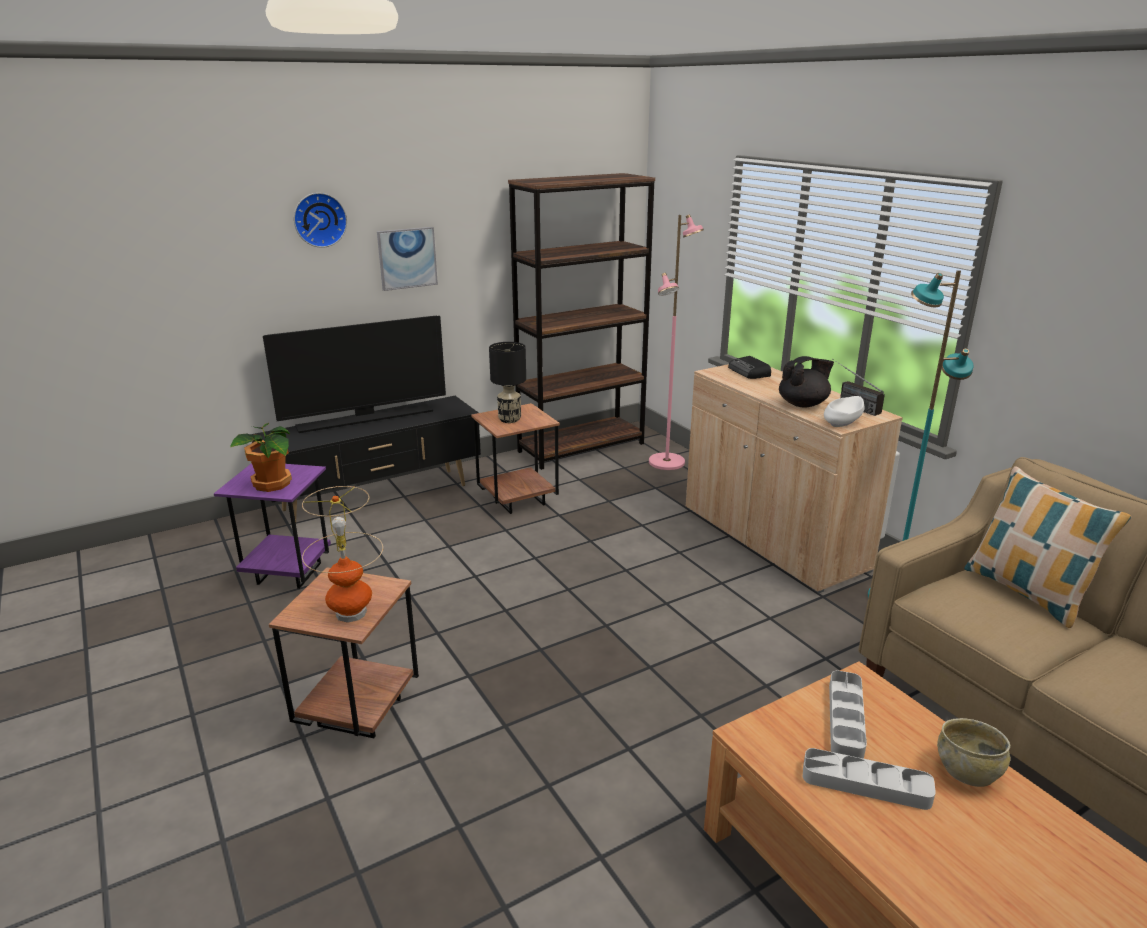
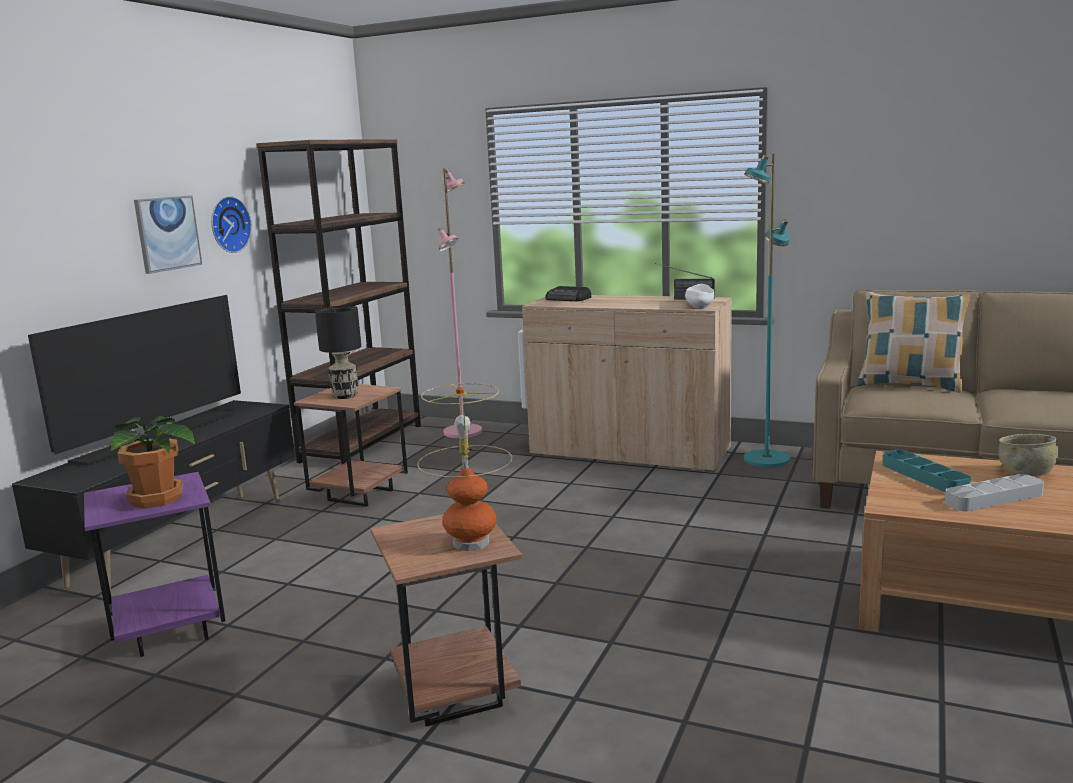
camera: 35 degrees left, 10 degrees down
wall clock [294,193,347,248] -> wall clock moved to [211,196,252,253]
black teapot [779,356,834,407] -> none
grey tray [829,671,867,758] -> turquoise tray [883,450,971,492]

